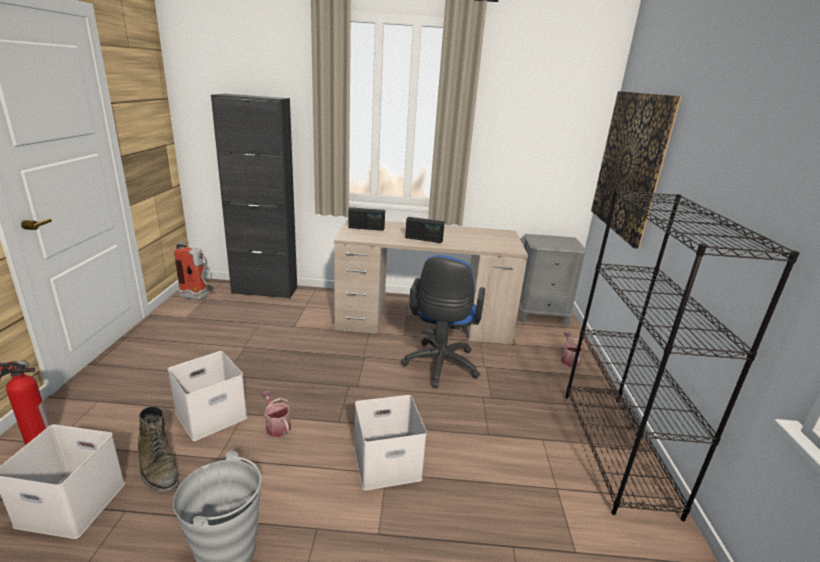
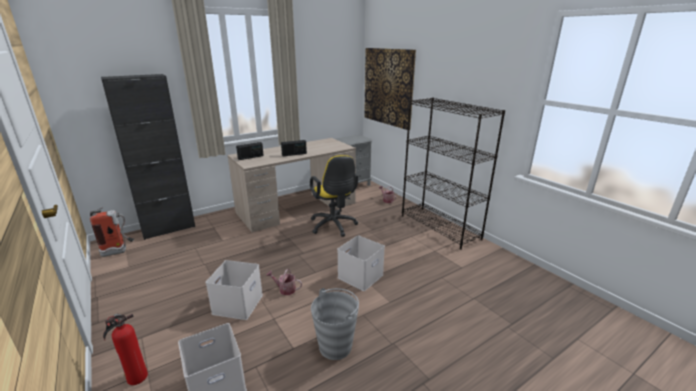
camera: 35 degrees left, 0 degrees up
green boot [138,406,179,492] -> none
blue office chair [401,255,485,388] -> yellow office chair [310,155,358,237]

